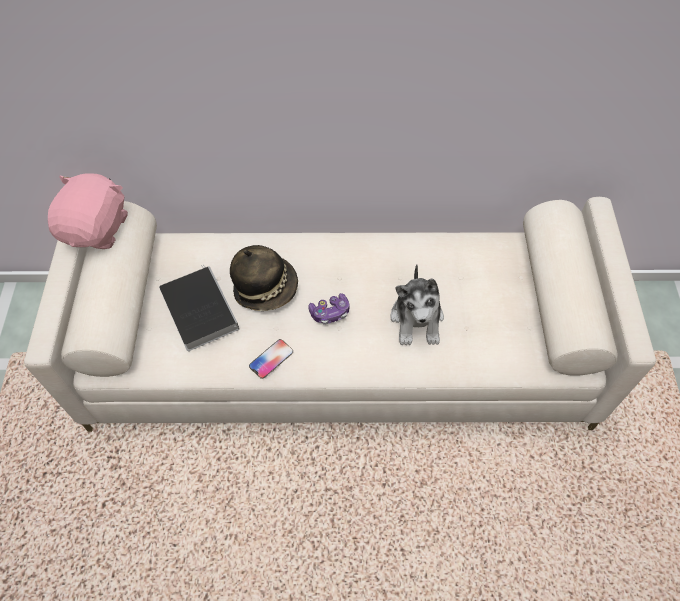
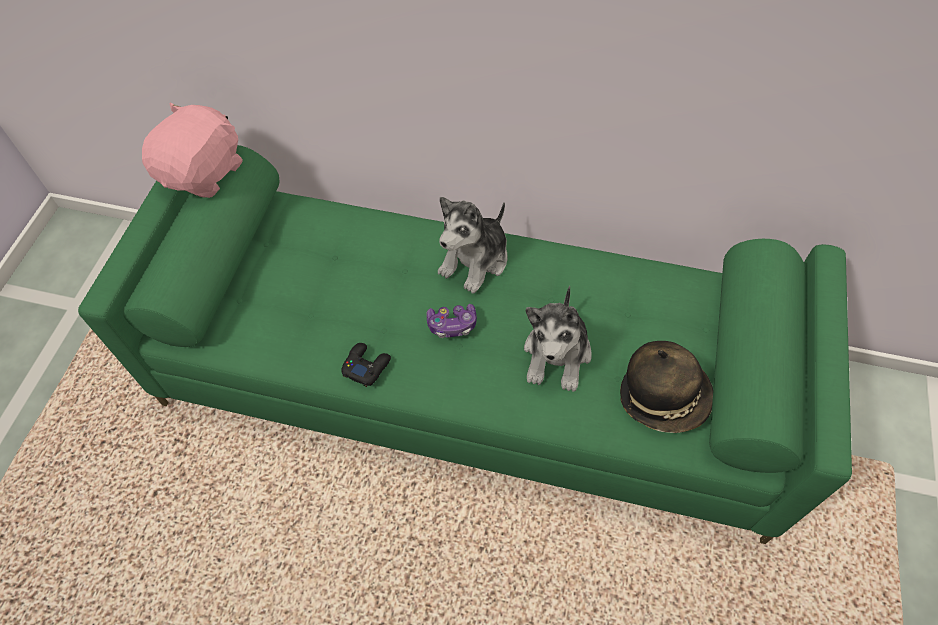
camera: 15 degrees right, 0 degrees up
beige sofa [24,197,656,432] -> green sofa [78,145,852,544]
book [159,265,239,351] -> none
hat [230,245,298,311] -> hat moved to [620,341,713,433]
phone [249,339,293,379] -> black game controller [341,343,391,387]
none -> plush toy [438,197,507,293]

